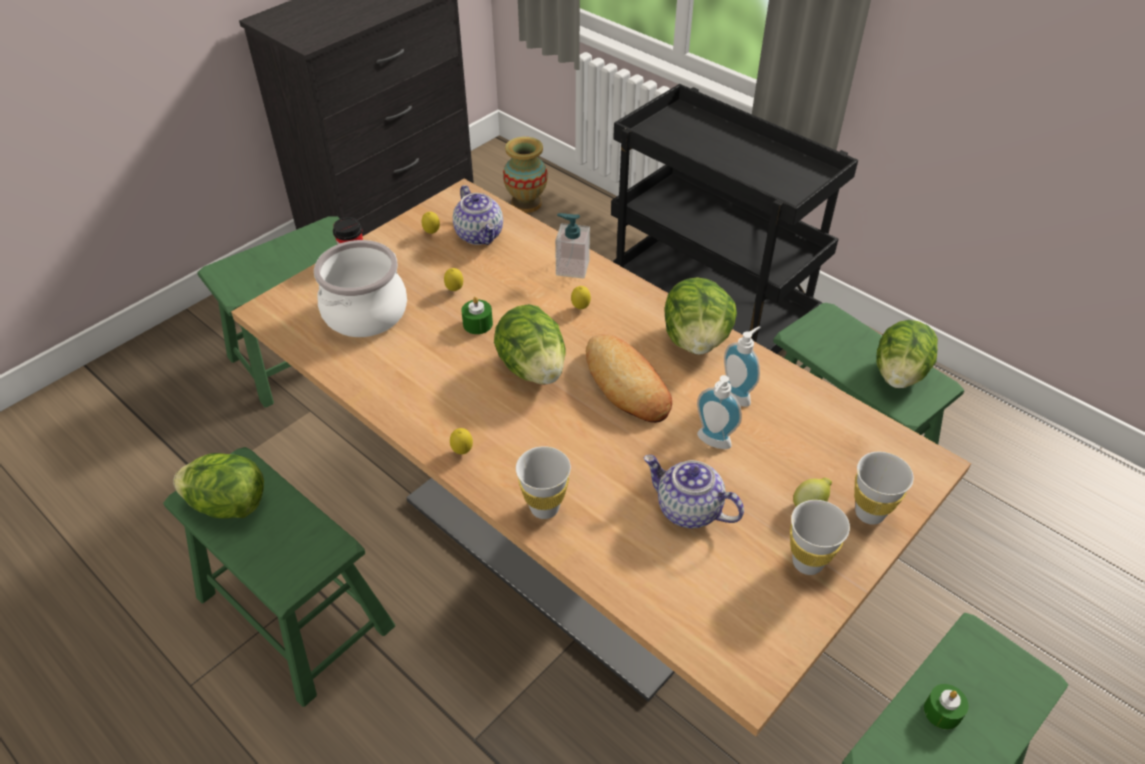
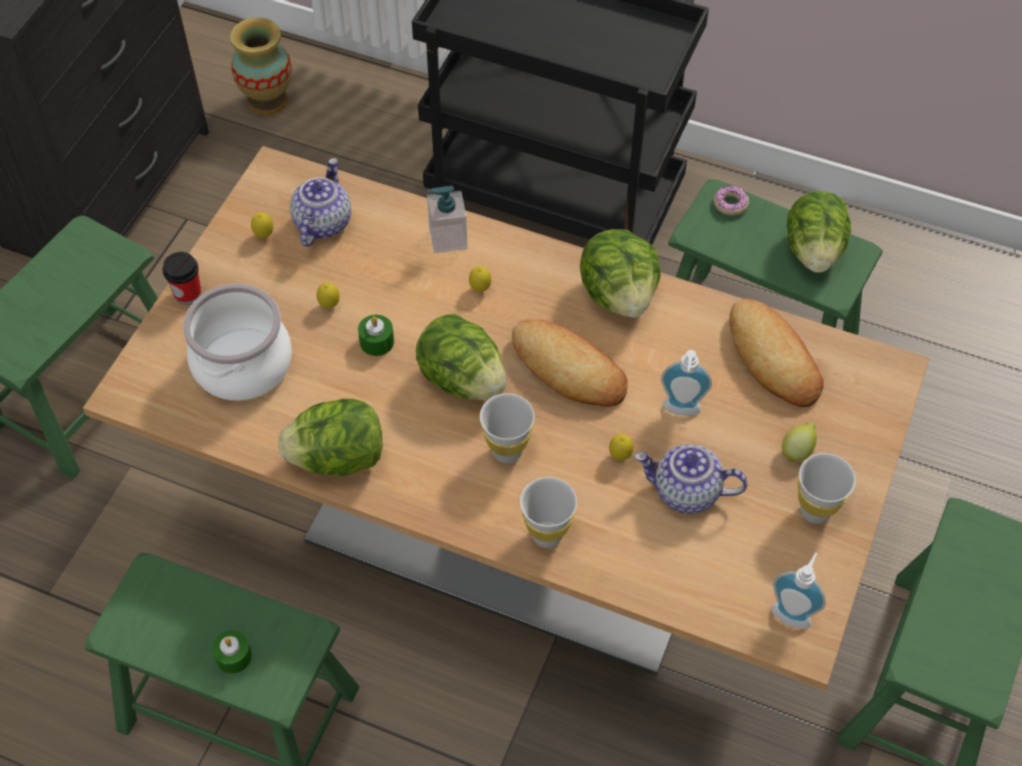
camera: 20 degrees left, 10 degrees up
lettuce [173,453,264,519] -> lettuce moved to [278,399,382,476]
lemon [450,428,473,454] -> lemon moved to [609,434,634,461]
teapot [453,185,503,245] -> teapot turned 120 degrees counterclockwise [290,158,351,247]
soap dispenser [724,326,761,407] -> soap dispenser moved to [771,552,826,629]
white cup [854,452,914,525] -> white cup moved to [480,393,535,463]
green candle [924,684,968,730] -> green candle moved to [212,631,252,674]
none -> donut [714,186,749,216]
none -> bread [729,299,823,407]

